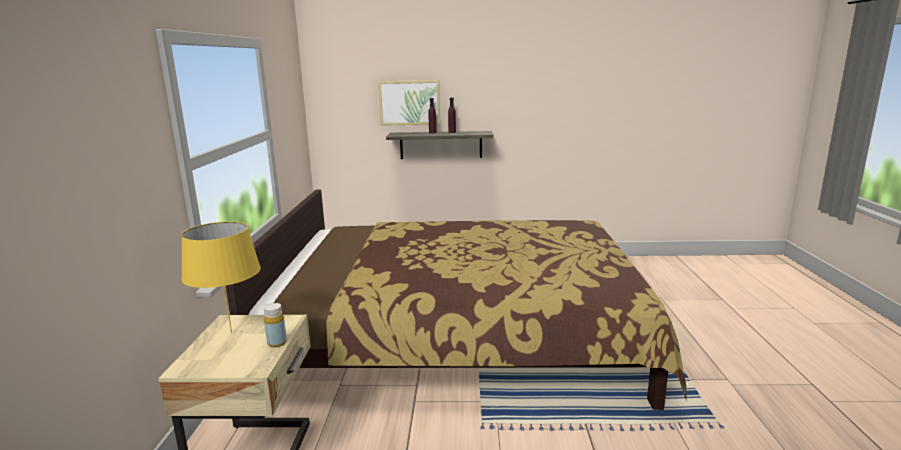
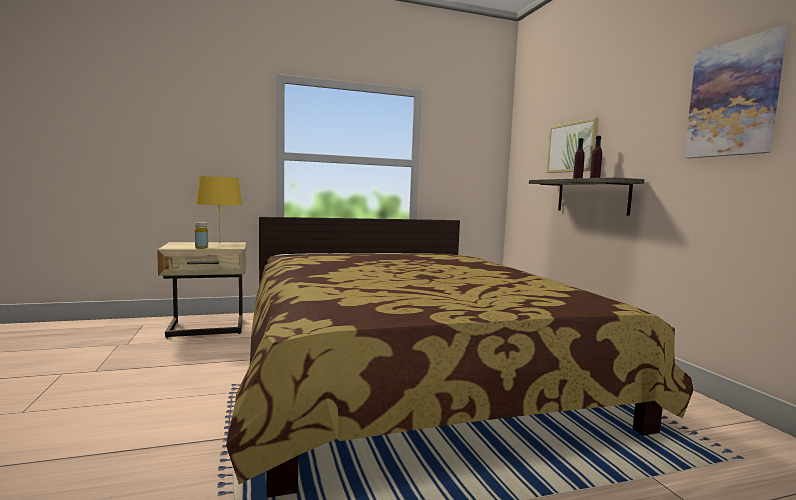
camera: 70 degrees right, 10 degrees down
none -> picture [684,26,788,158]

